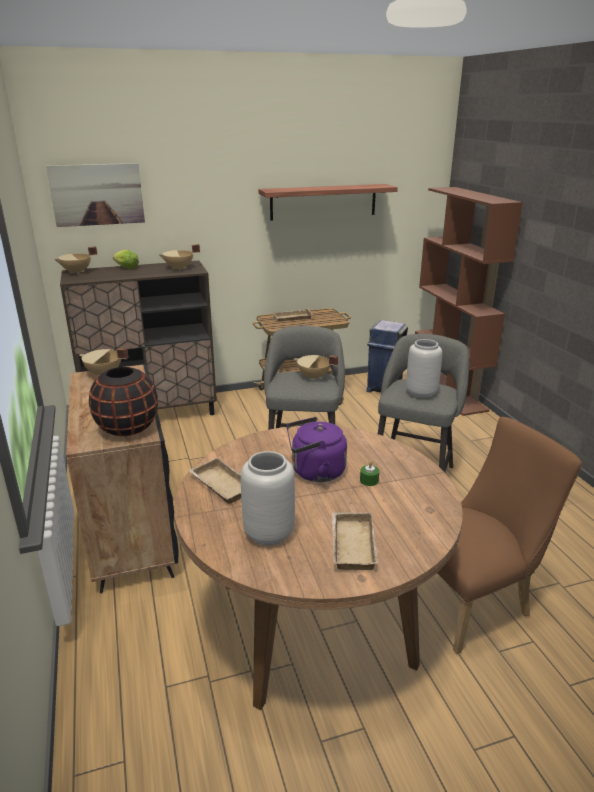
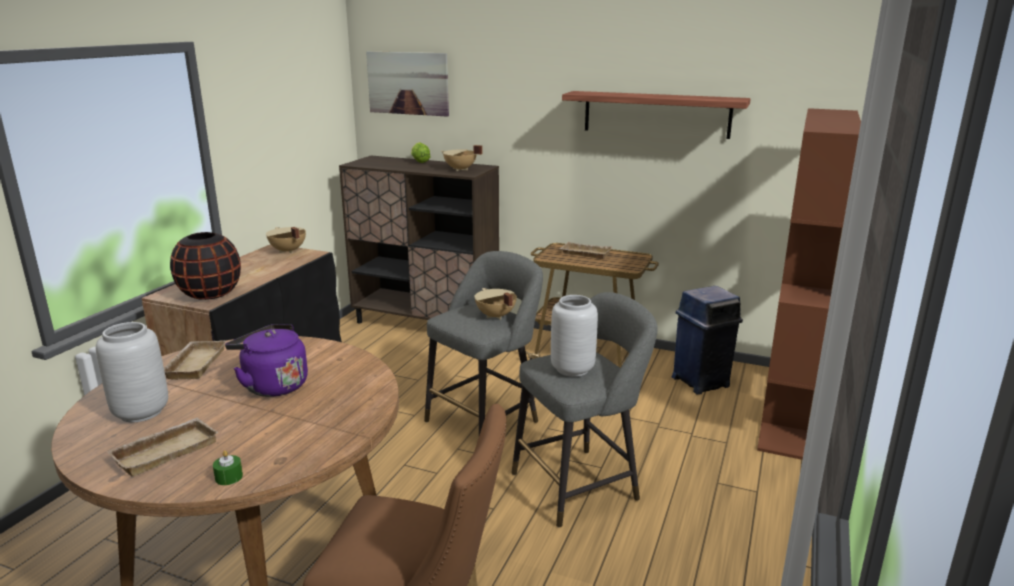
camera: 40 degrees right, 5 degrees down
beige cooking pot [54,246,97,274] -> none
green candle [360,462,379,486] -> green candle moved to [213,450,243,485]

